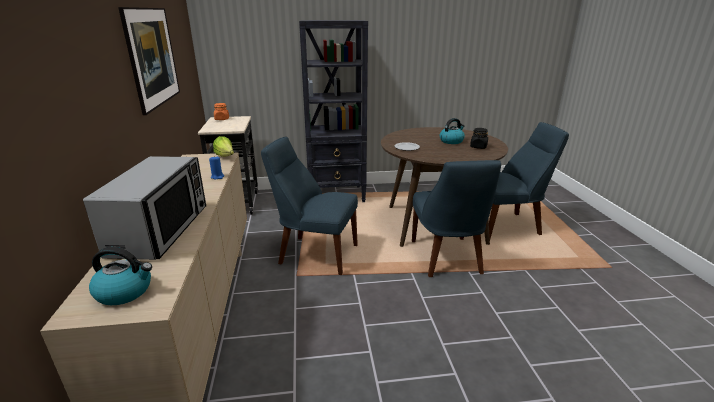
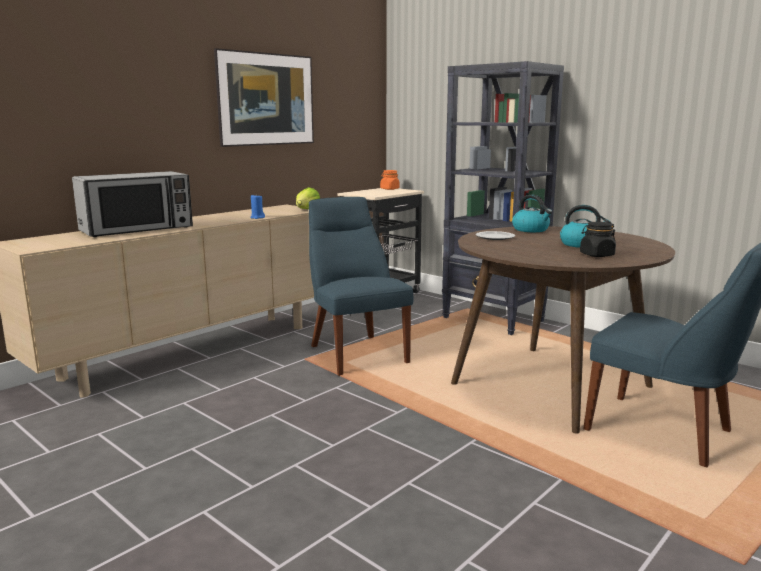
camera: 50 degrees right, 10 degrees down
kettle [89,247,152,305] -> kettle moved to [512,195,552,232]
blue chair [412,160,501,277] -> none

